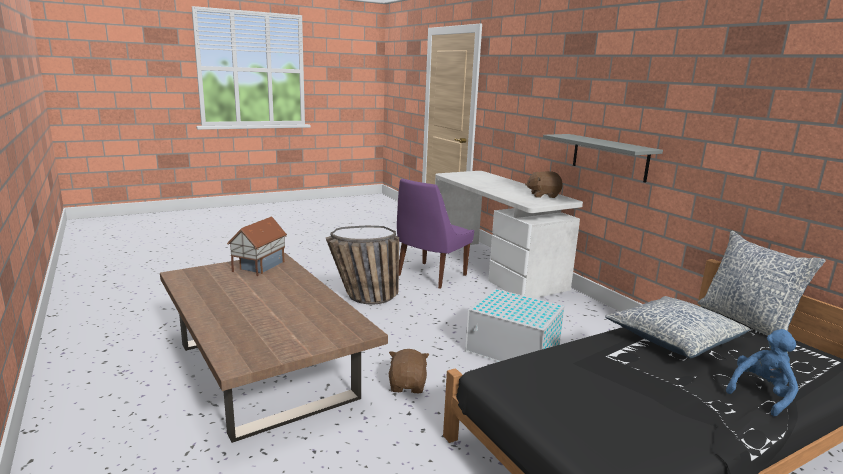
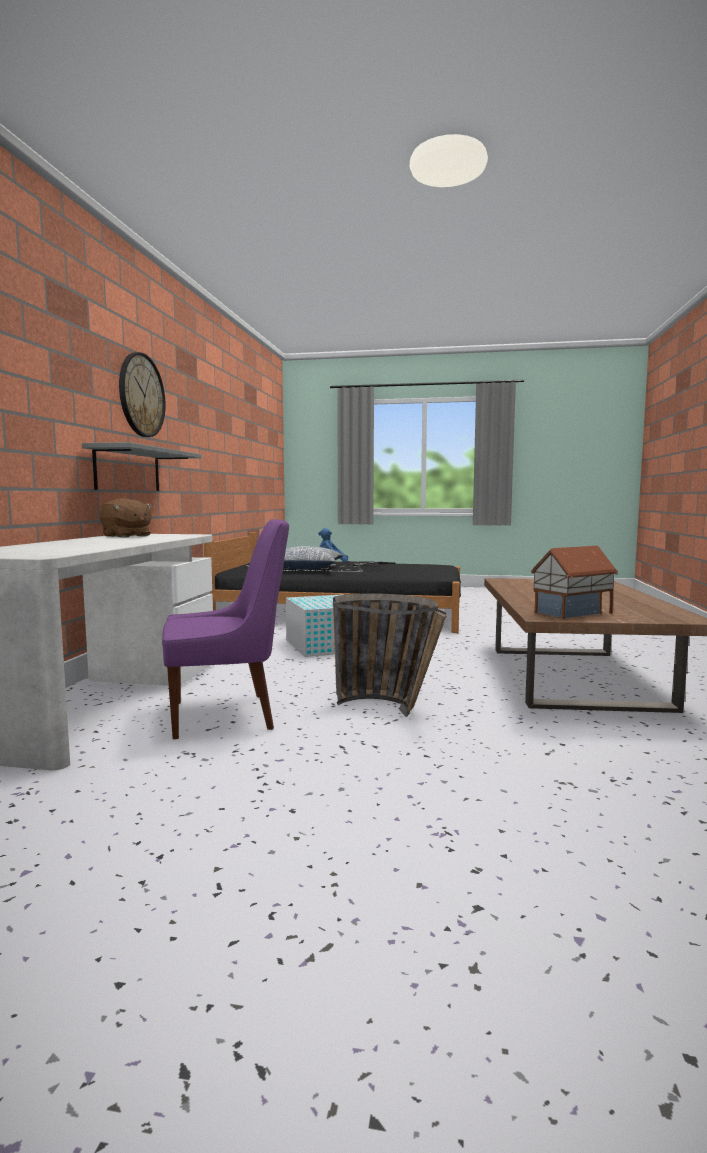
camera: 140 degrees left, 10 degrees down
brown plush toy [389,349,429,393] -> none
pillow [697,231,826,336] -> none
none -> wall clock [119,352,165,437]

